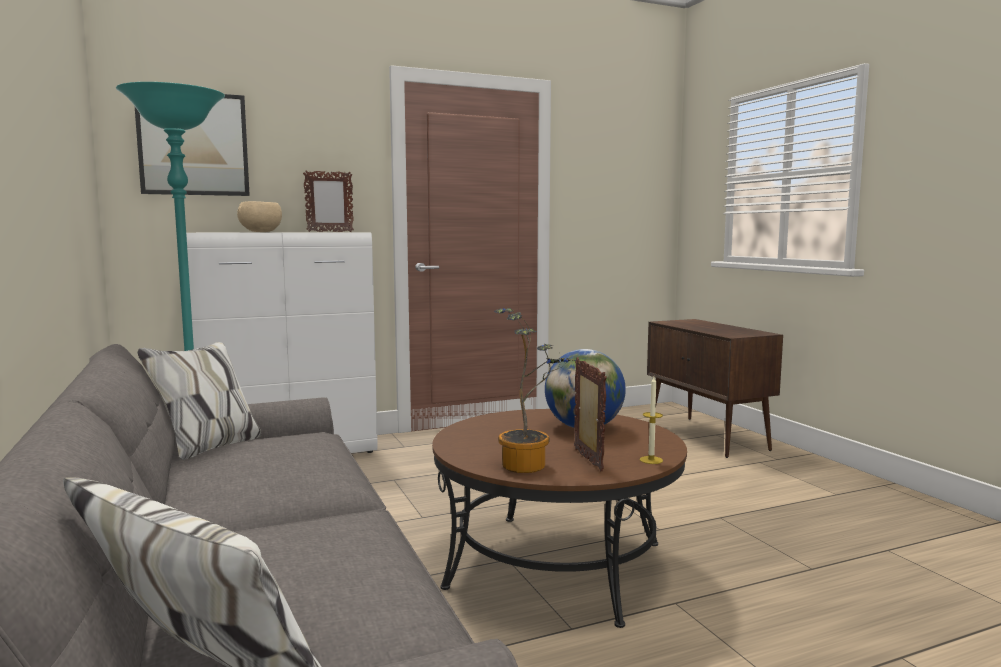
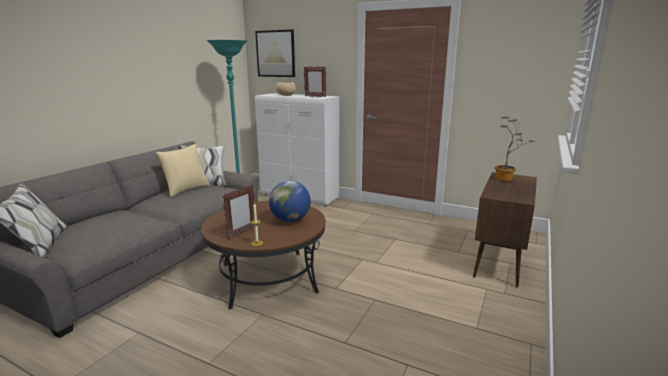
camera: 50 degrees right, 10 degrees up
potted plant [494,308,575,473] -> potted plant moved to [495,117,534,181]
none -> pillow [155,144,210,197]

